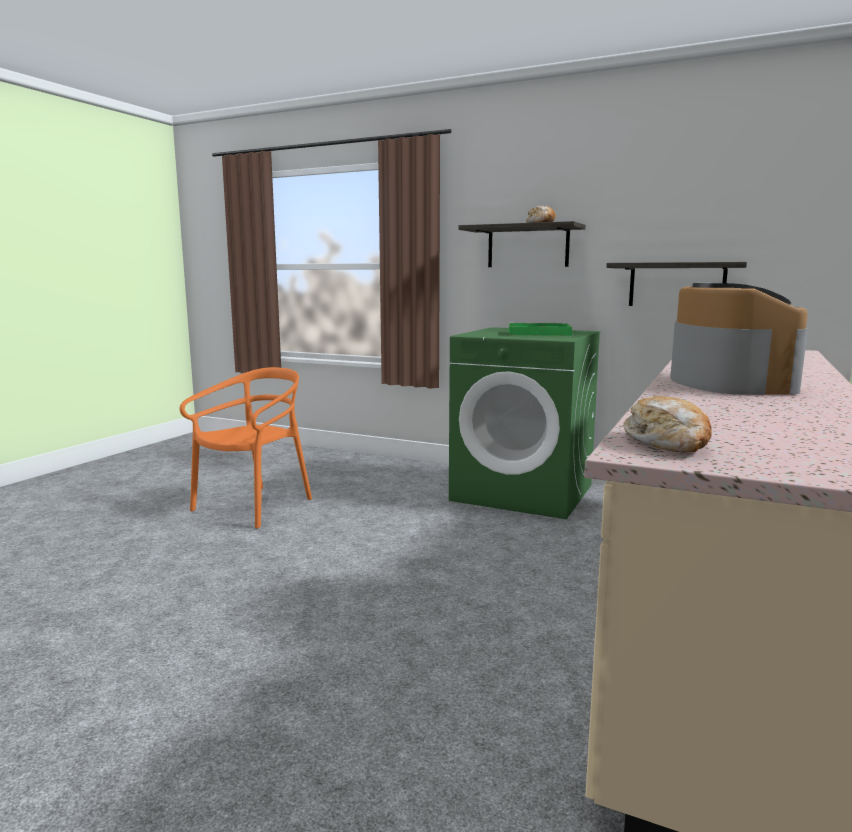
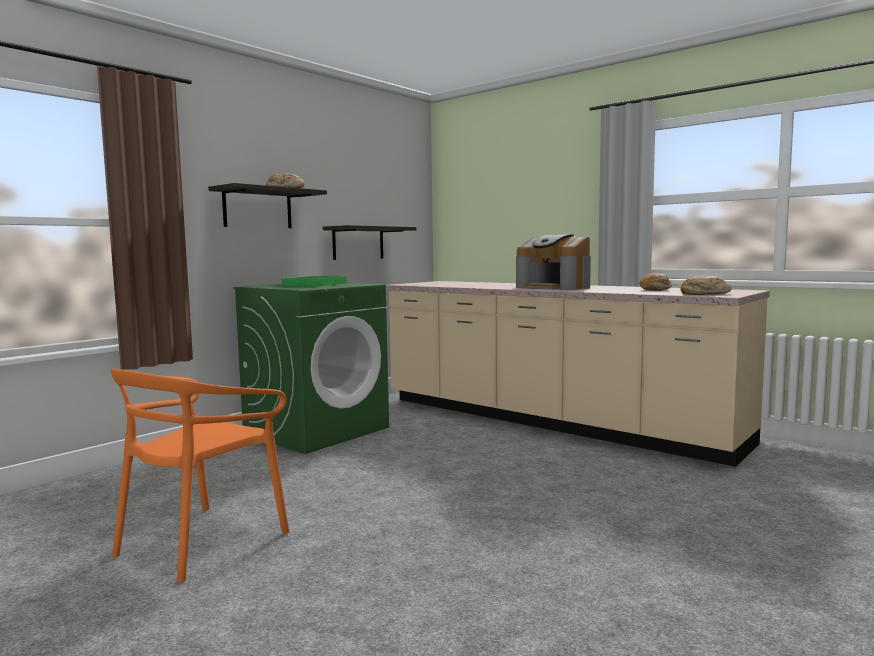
camera: 75 degrees left, 5 degrees down
orange chair [180,367,312,528] -> orange chair turned 105 degrees counterclockwise [111,369,290,583]
coffee machine [670,283,808,395] -> coffee machine turned 150 degrees counterclockwise [516,234,591,290]
none -> bread [639,273,672,291]

